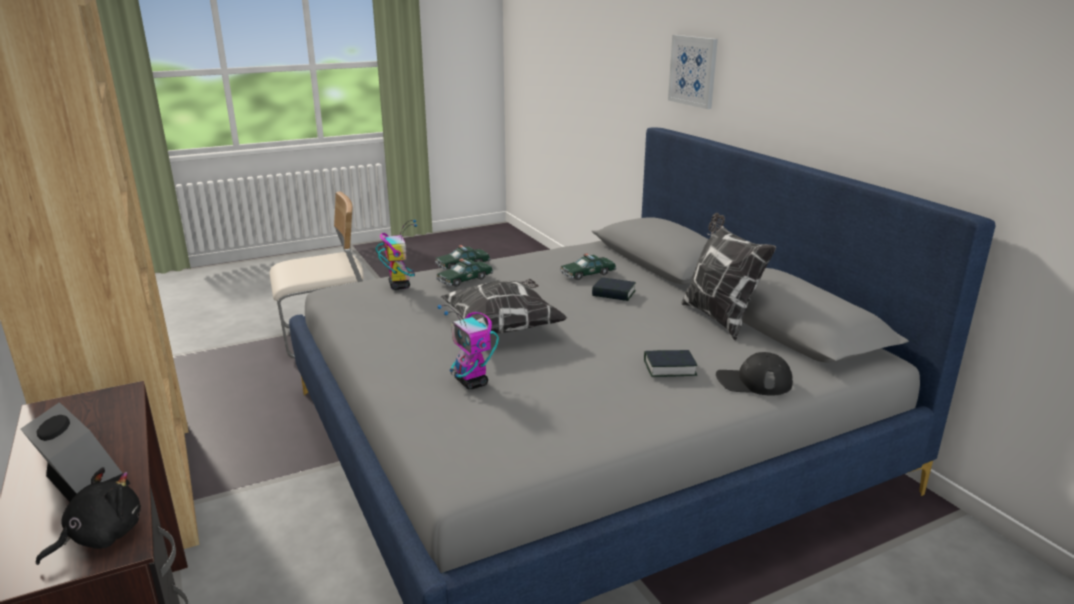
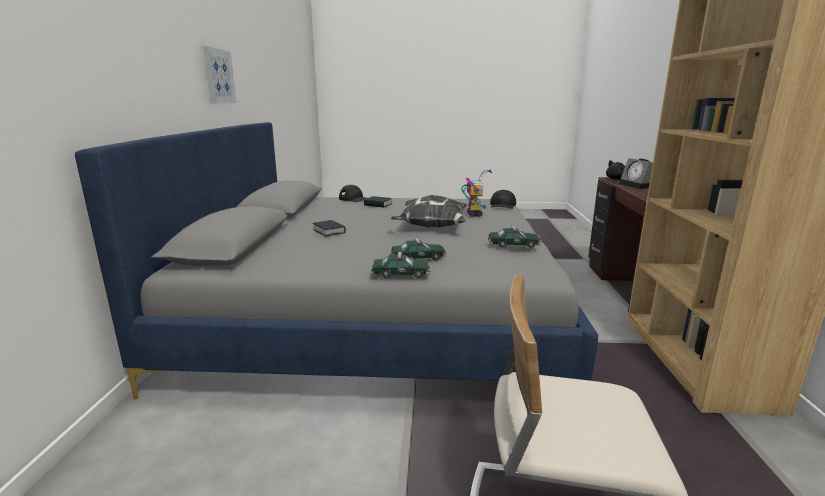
camera: 150 degrees left, 5 degrees down
toy robot [375,220,417,290] -> none
toy car [560,253,616,280] -> toy car moved to [488,226,541,248]
picture [668,35,718,109] -> picture moved to [203,46,236,104]
pillow [682,213,776,340] -> none
none -> black cap [490,190,516,209]

